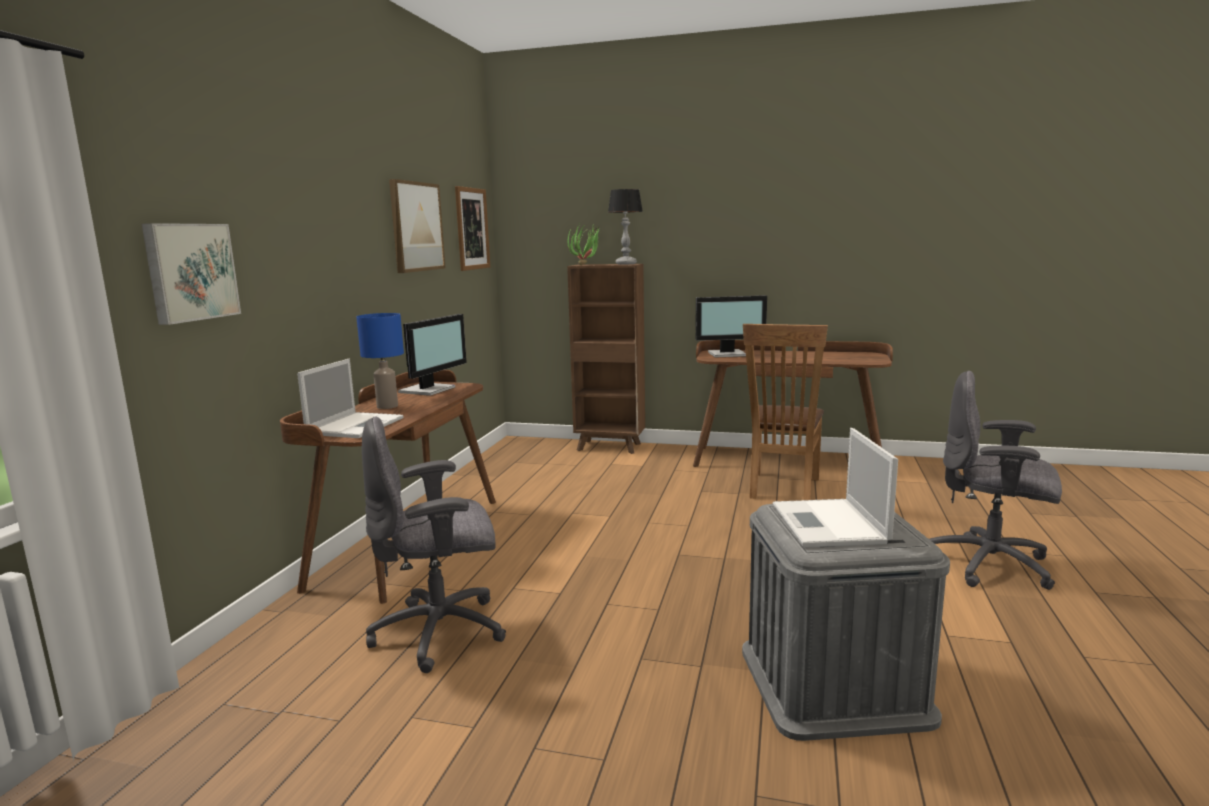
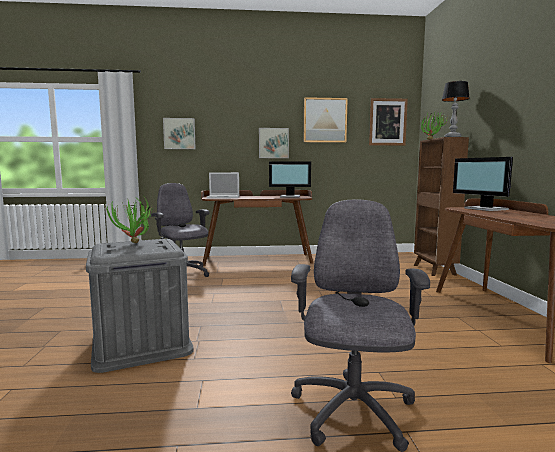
camera: 70 degrees right, 5 degrees down
blue table lamp [356,313,404,409] -> none
brown chair [743,324,828,500] -> none
laptop [773,428,898,547] -> potted plant [105,195,154,243]
none -> picture [259,128,289,158]

